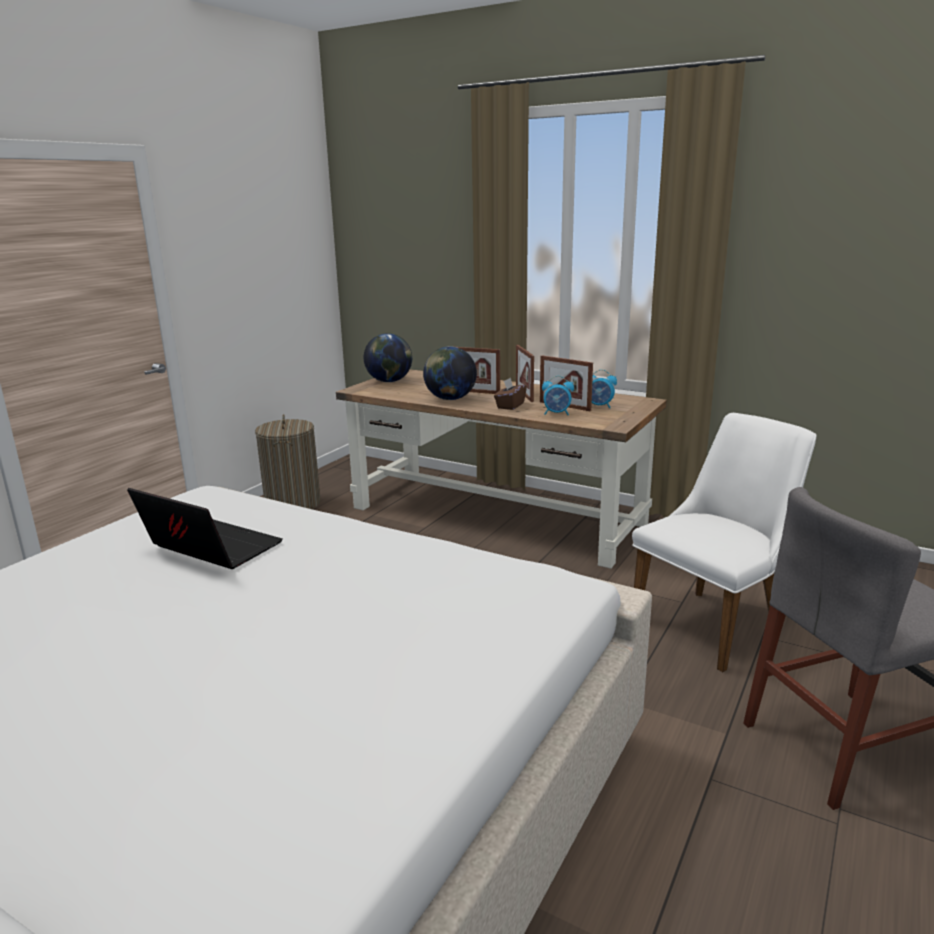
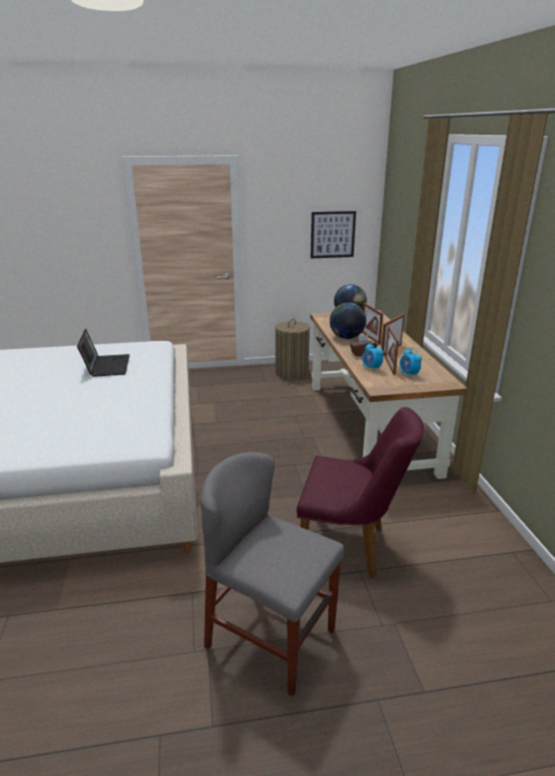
camera: 50 degrees right, 5 degrees up
white chair [632,413,817,672] -> purple chair [297,407,424,578]
none -> picture [310,211,356,258]

